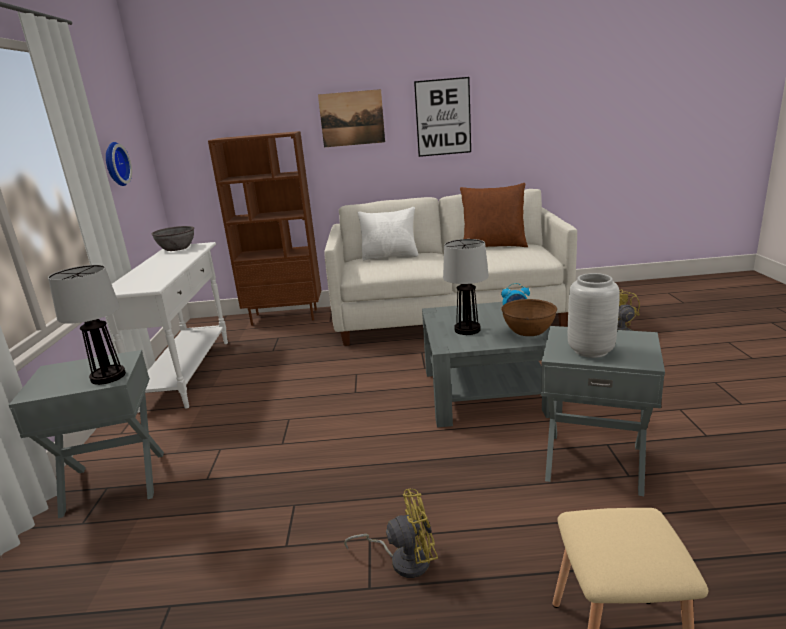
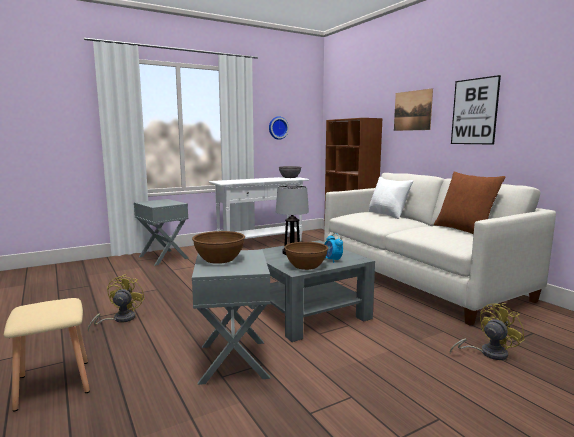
camera: 60 degrees right, 10 degrees down
table lamp [48,265,126,385] -> none
yellow fan [344,489,438,578] -> yellow fan turned 135 degrees counterclockwise [88,274,145,332]
grey vase [568,273,620,358] -> brown bowl [192,231,245,264]

